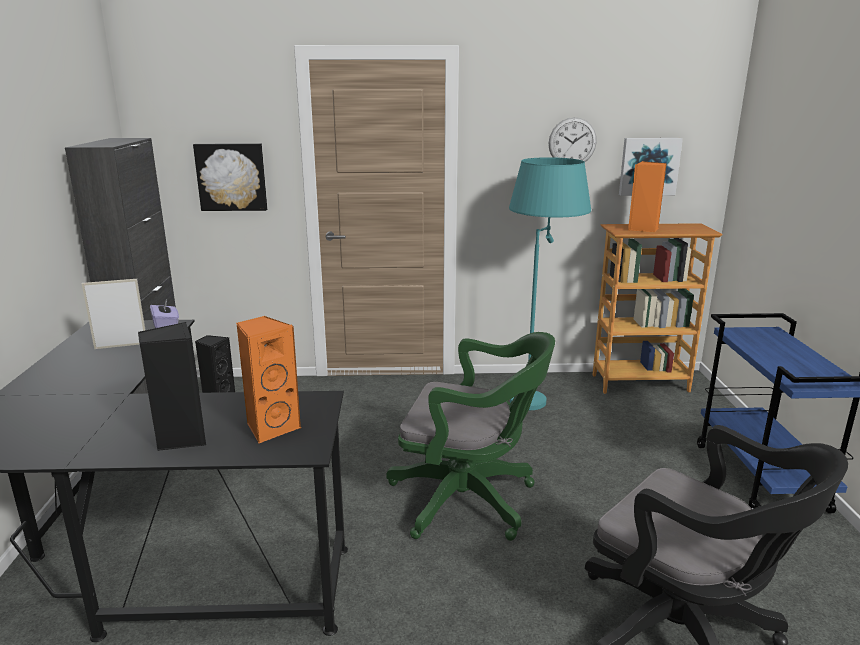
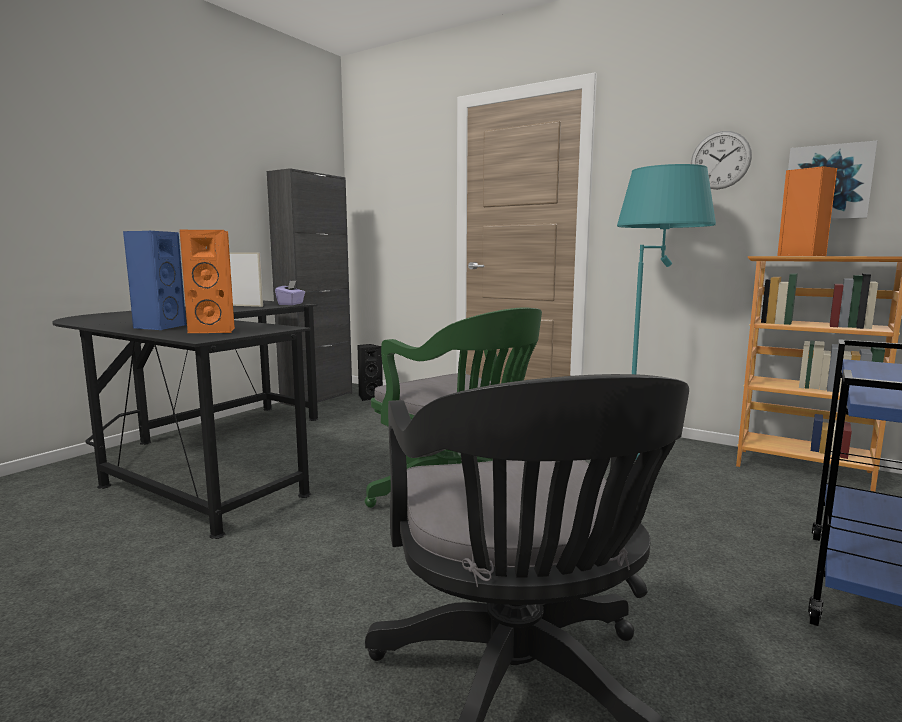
camera: 35 degrees right, 10 degrees down
black speaker [138,322,206,451] -> blue speaker [123,231,186,330]
picture [193,143,267,211] -> none

